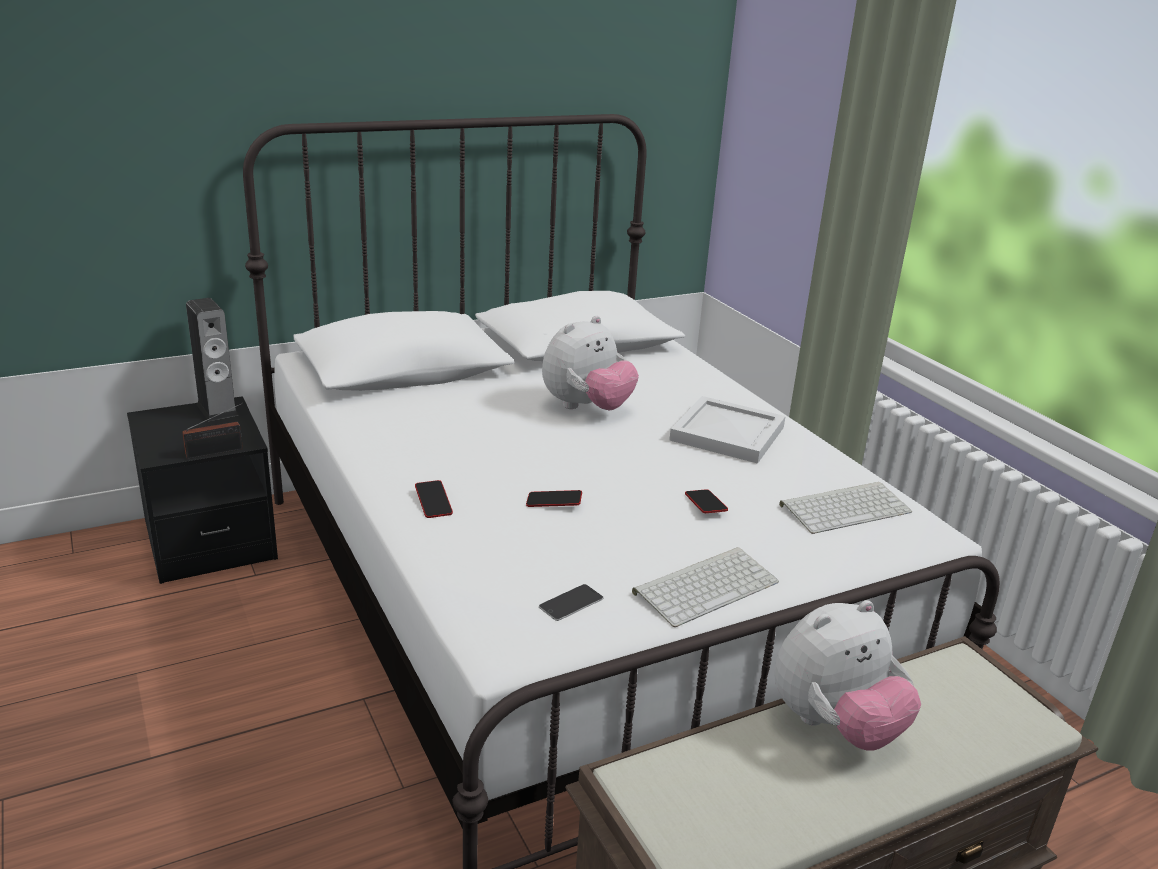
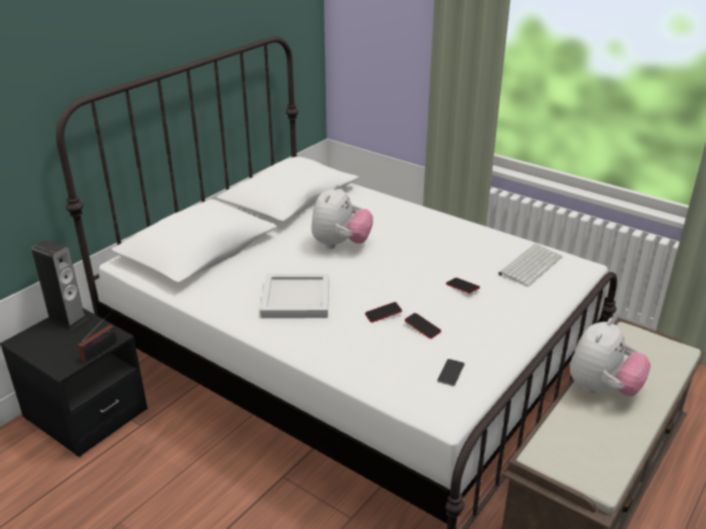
camera: 25 degrees left, 5 degrees up
phone [415,480,453,518] -> phone moved to [405,313,441,339]
keyboard [632,547,779,627] -> none
white tray [669,396,786,464] -> white tray moved to [260,274,329,318]

